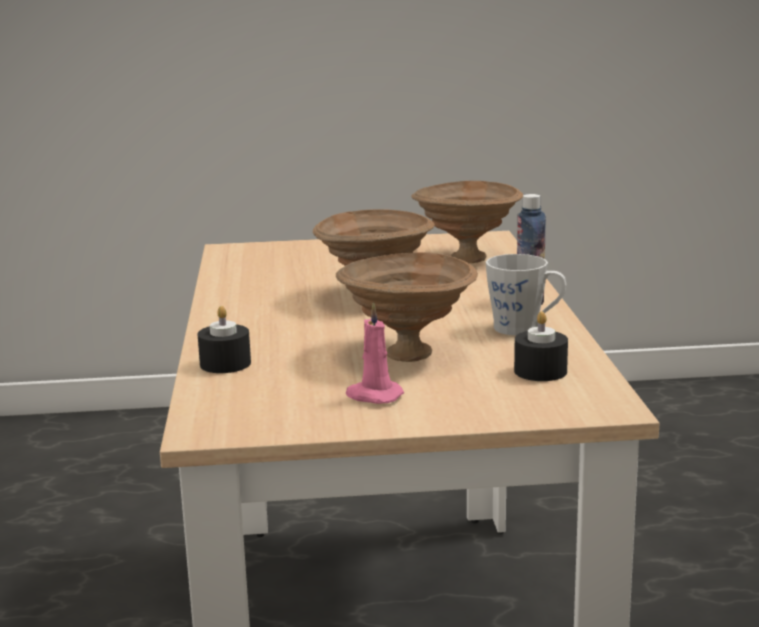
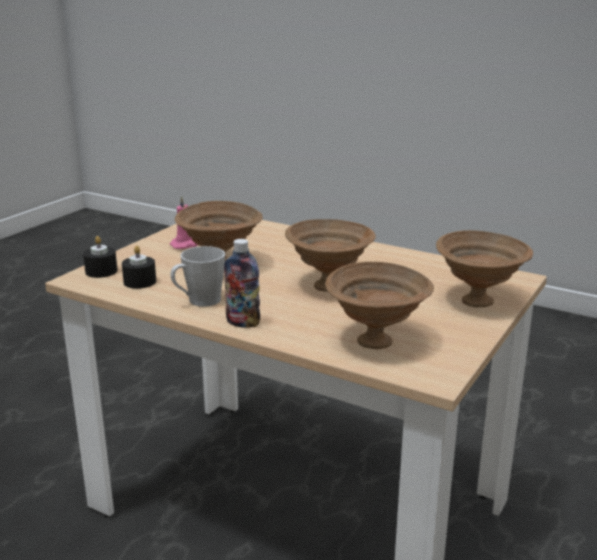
camera: 125 degrees right, 5 degrees up
black candle [197,306,251,373] -> black candle moved to [83,236,117,278]
none -> brown bowl [436,230,533,307]

